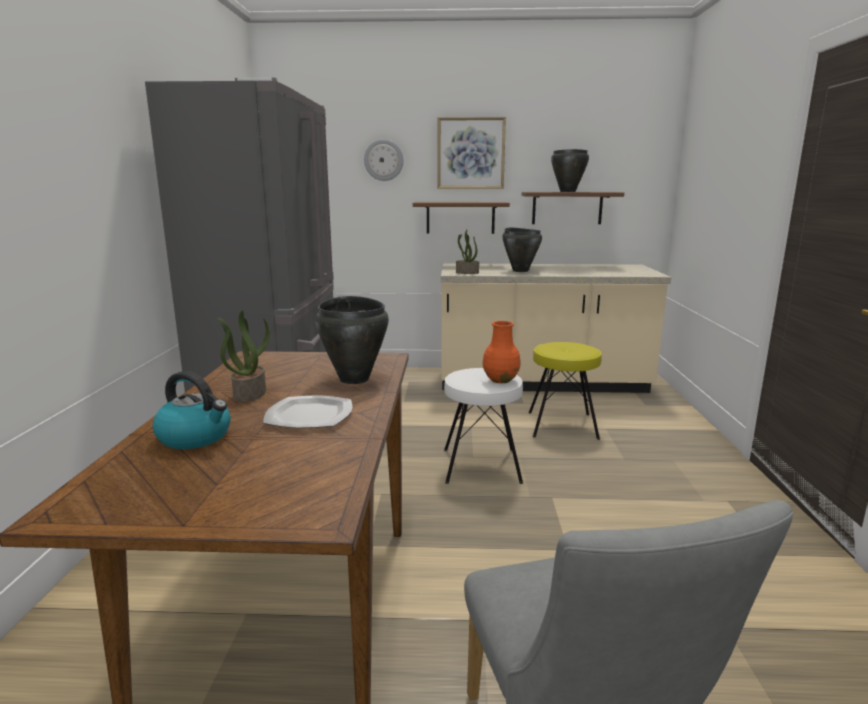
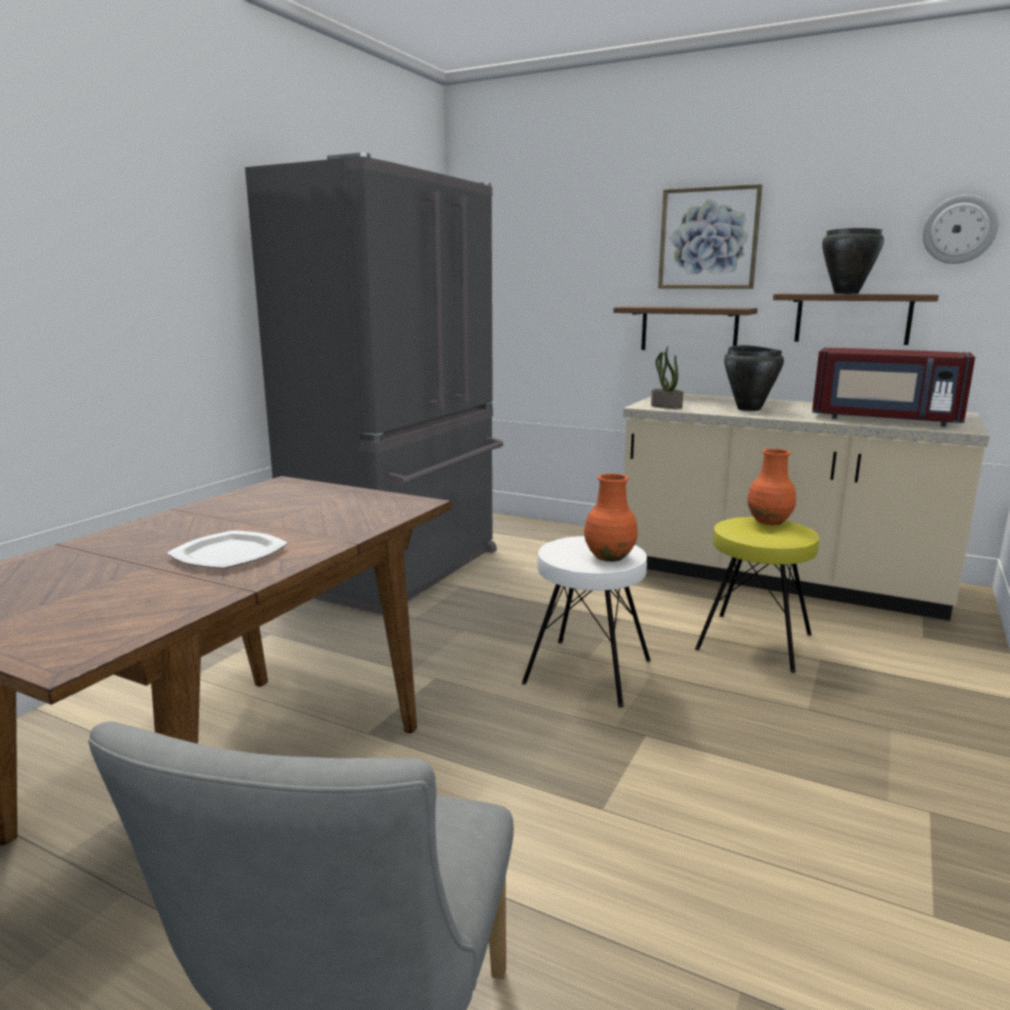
camera: 25 degrees right, 0 degrees up
kettle [153,371,231,449] -> none
potted plant [218,310,270,402] -> none
black cooking pot [315,296,389,384] -> none
wall clock [364,139,404,181] -> wall clock moved to [923,195,999,264]
none -> orange vase [747,449,796,525]
none -> red microwave [812,348,975,427]

